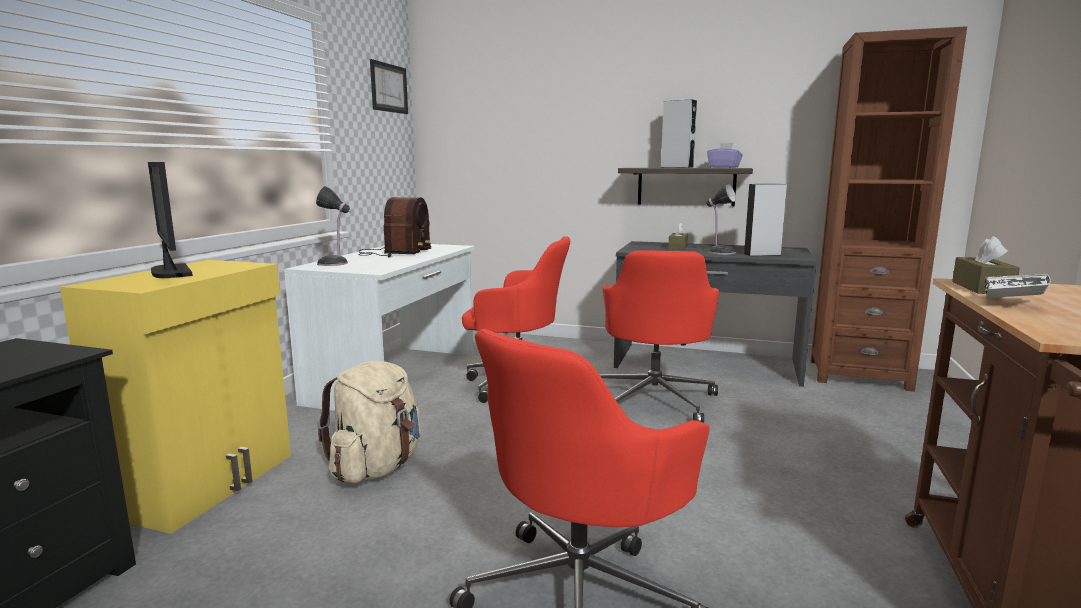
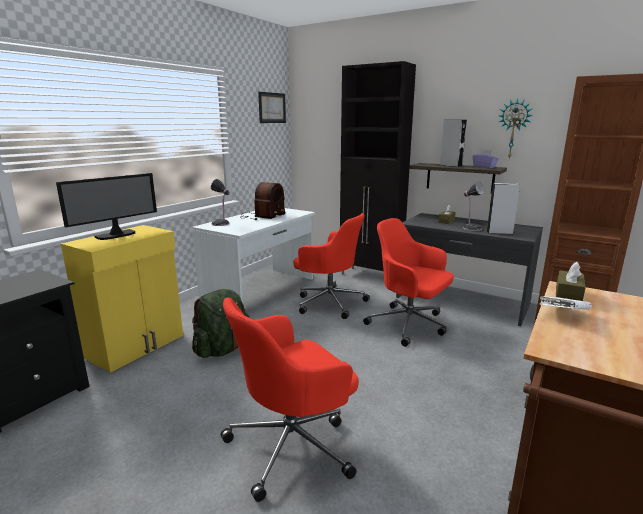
camera: 15 degrees right, 5 degrees up
monitor [148,162,193,278] -> monitor turned 120 degrees counterclockwise [56,173,157,240]
beige backpack [317,361,421,483] -> green backpack [192,289,249,358]
red office chair [600,251,719,423] -> red office chair turned 105 degrees clockwise [363,218,453,347]
none -> black cabinet [340,61,416,275]
none -> wall clock [499,98,533,159]

